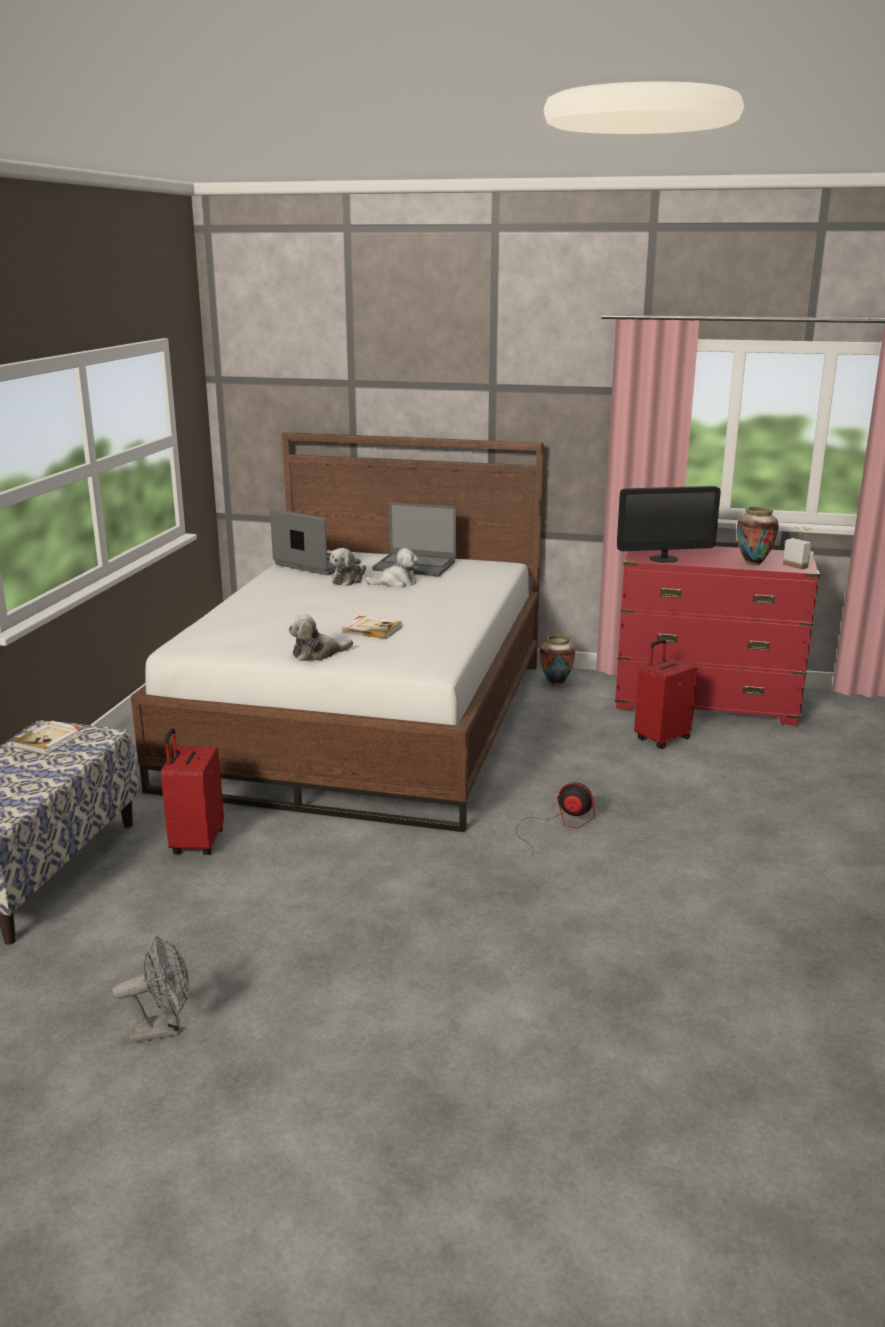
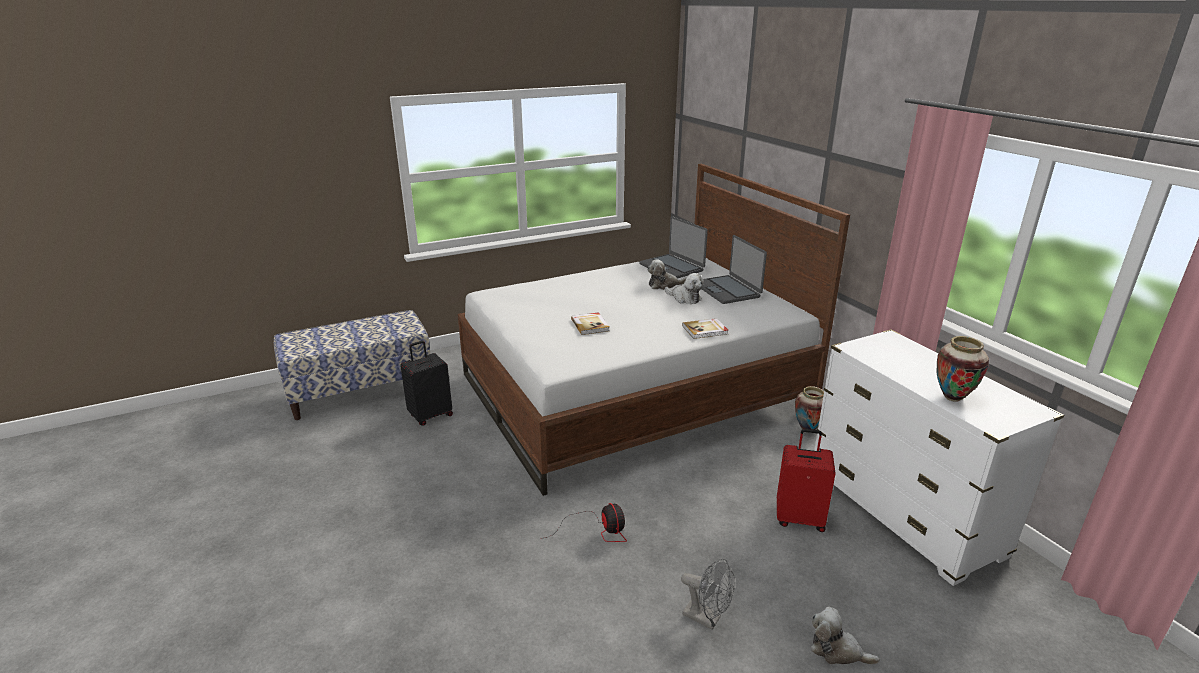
camera: 50 degrees right, 5 degrees up
book [12,721,85,755] -> book moved to [682,318,729,339]
grey fan [112,936,189,1044] -> grey fan moved to [681,558,735,630]
red suitcase [161,728,224,855] -> black suitcase [400,341,453,426]
laptop [270,509,361,575] -> laptop turned 150 degrees clockwise [639,216,708,279]
plush toy [288,614,353,661] -> plush toy moved to [811,607,880,665]
red dresser [615,546,820,726] -> white dresser [814,329,1064,586]
monitor [617,486,721,563] -> none
potted plant [783,527,811,570] -> none

